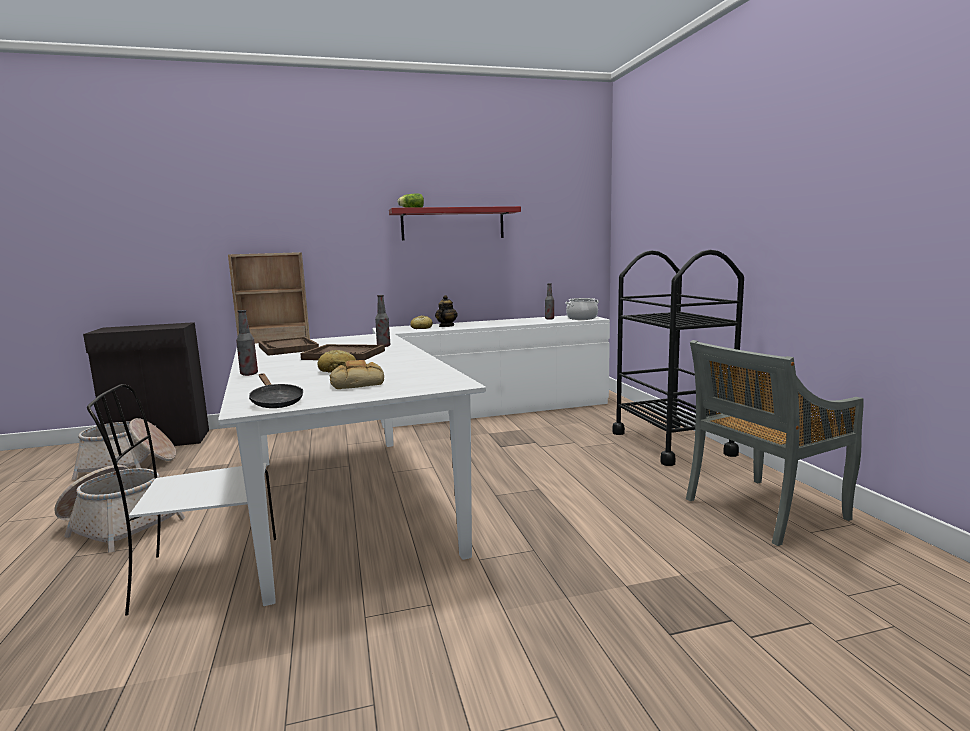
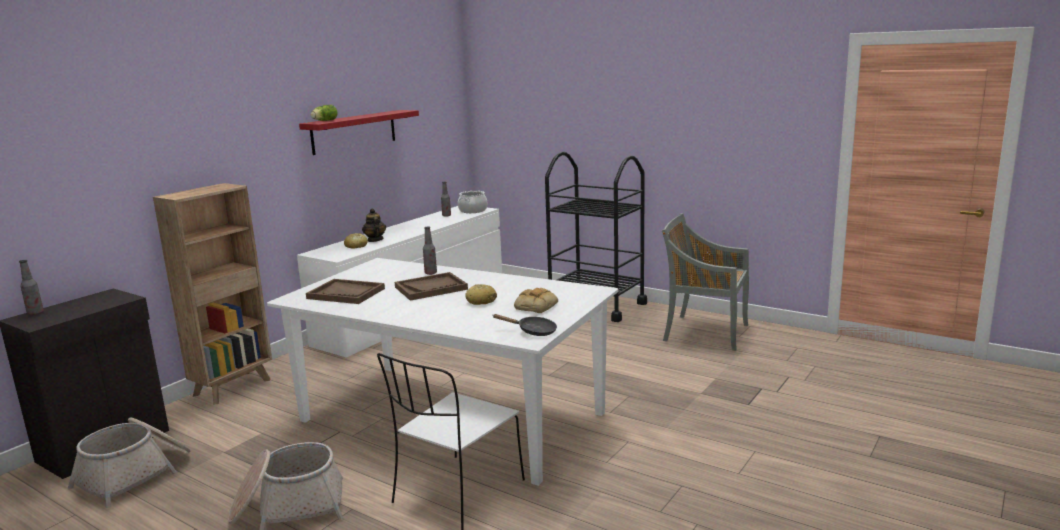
camera: 40 degrees left, 5 degrees up
bottle [236,310,258,376] -> bottle moved to [19,260,44,315]
grey chair [686,340,864,546] -> grey chair turned 90 degrees clockwise [662,213,749,351]

